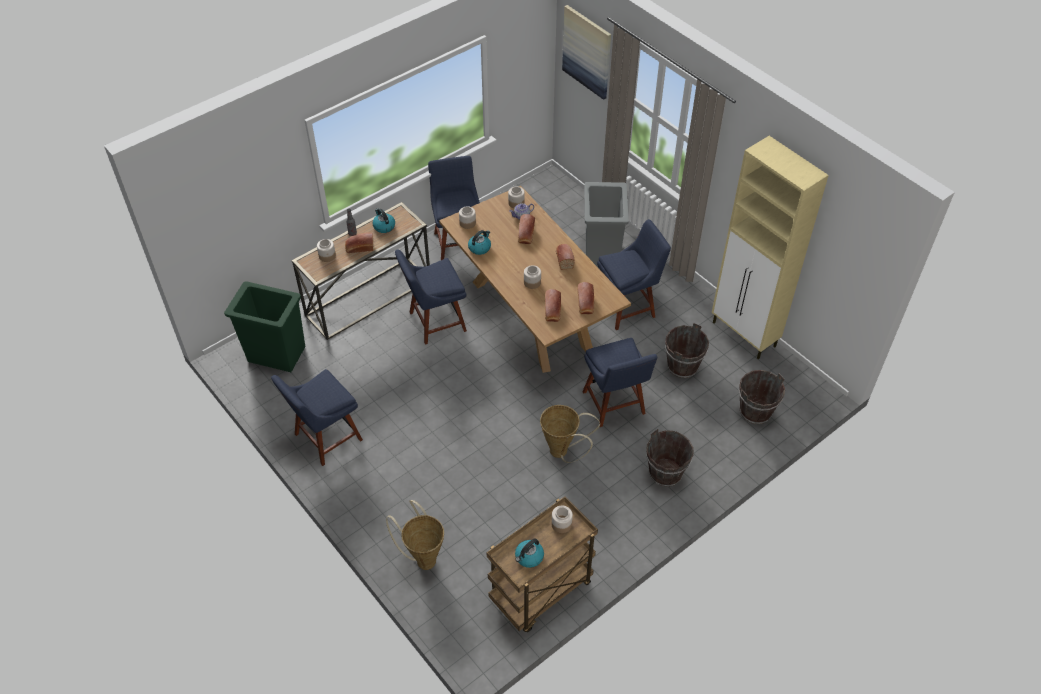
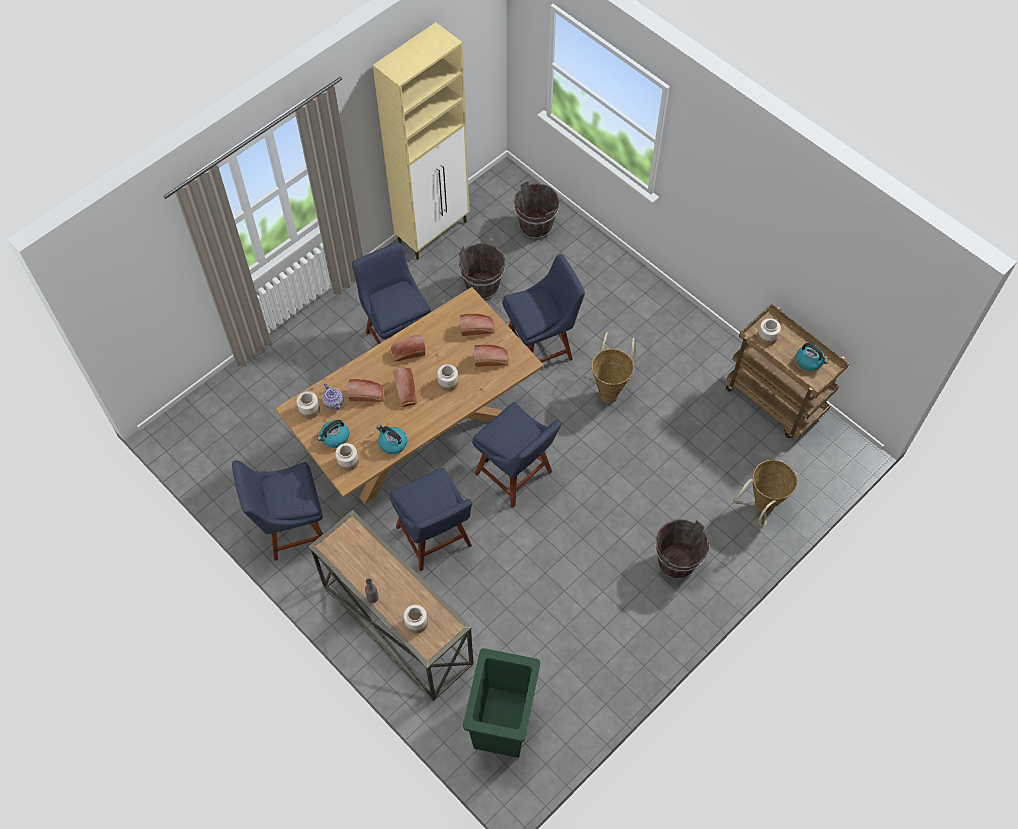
camera: 95 degrees left, 10 degrees up
blue chair [271,369,363,466] -> blue chair moved to [472,402,562,507]
bread [345,233,374,253] -> bread moved to [393,367,417,407]
kettle [372,209,395,233] -> kettle moved to [317,420,349,448]
picture [562,5,611,100] -> none
grey trash can [584,182,629,268] -> none
brown bucket [646,429,694,487] -> brown bucket moved to [655,519,709,579]

